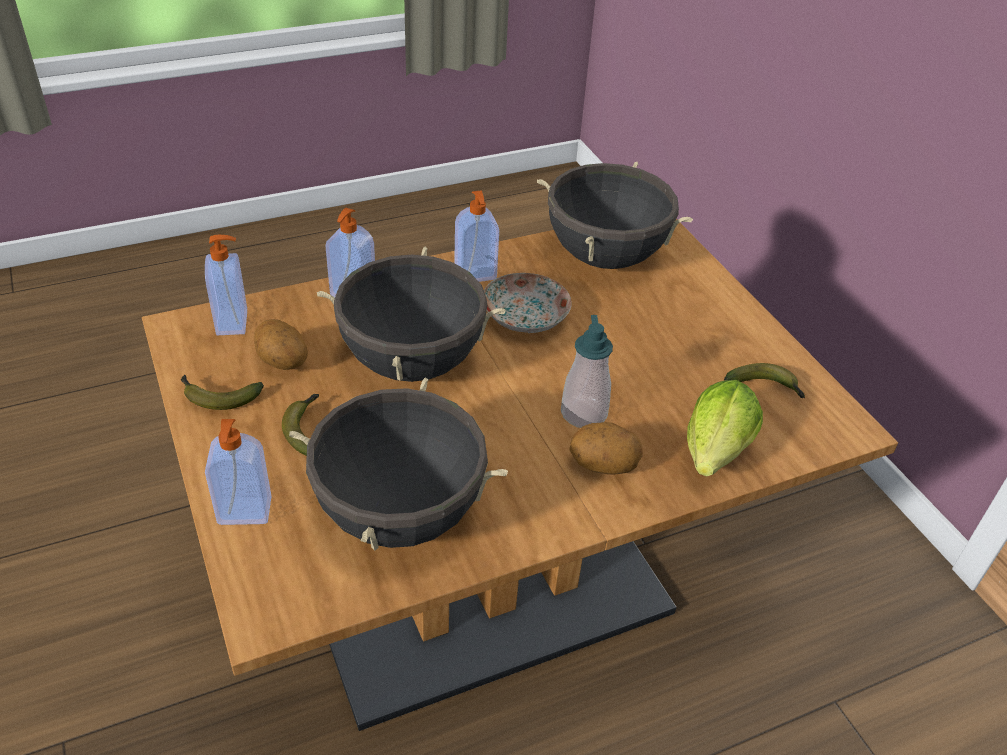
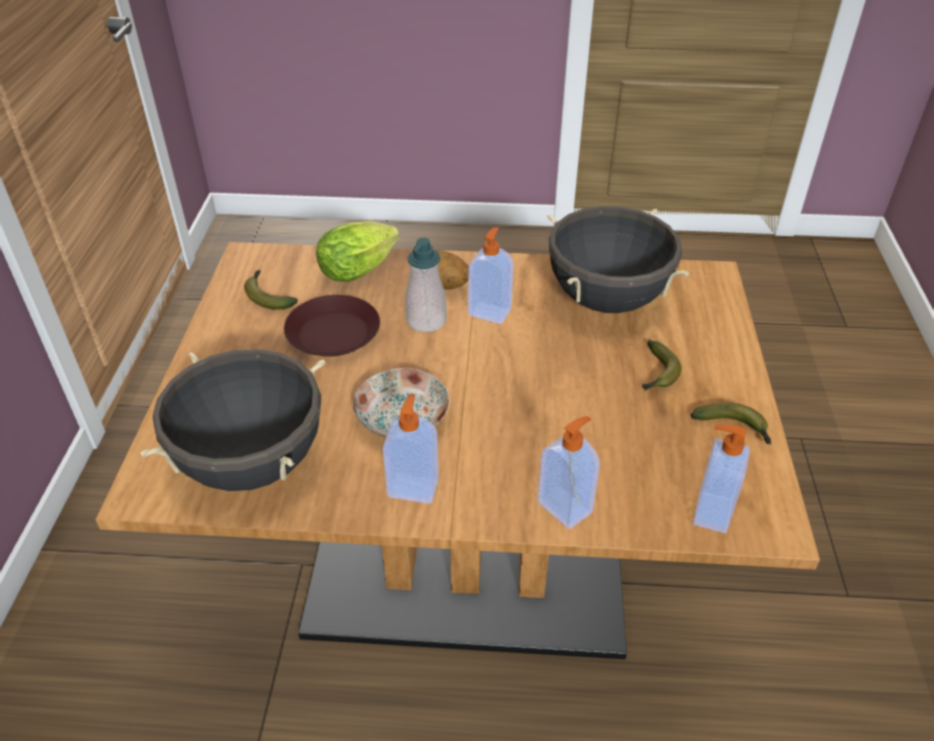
camera: 150 degrees left, 0 degrees up
soap dispenser [205,419,272,525] -> soap dispenser moved to [468,227,514,324]
potato [254,319,308,370] -> none
black cooking pot [317,247,506,382] -> none
none -> brown plate [284,295,380,357]

